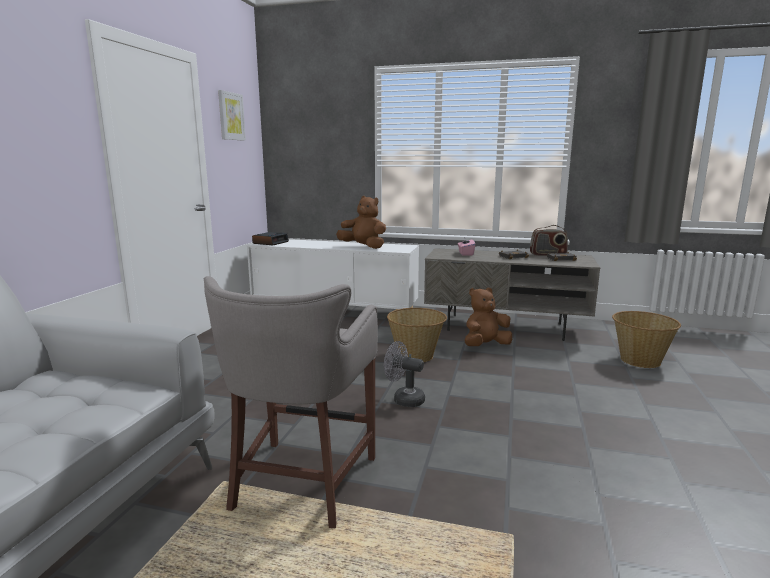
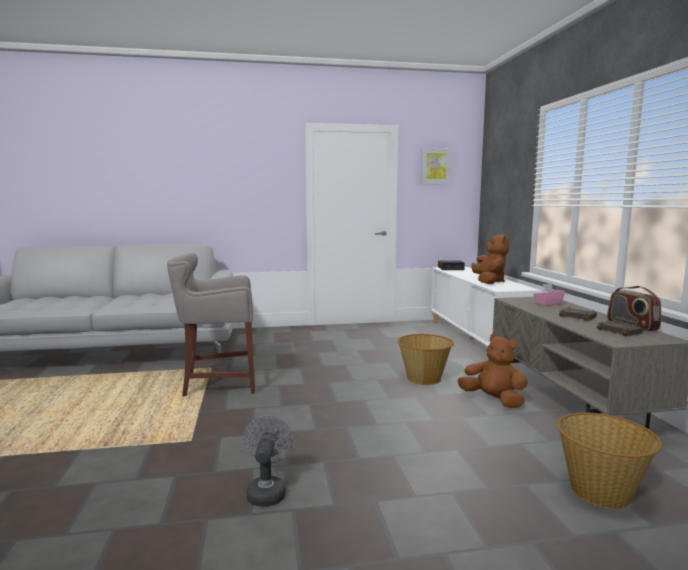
camera: 65 degrees right, 5 degrees down
grey fan [384,341,425,407] -> grey fan moved to [243,415,293,506]

